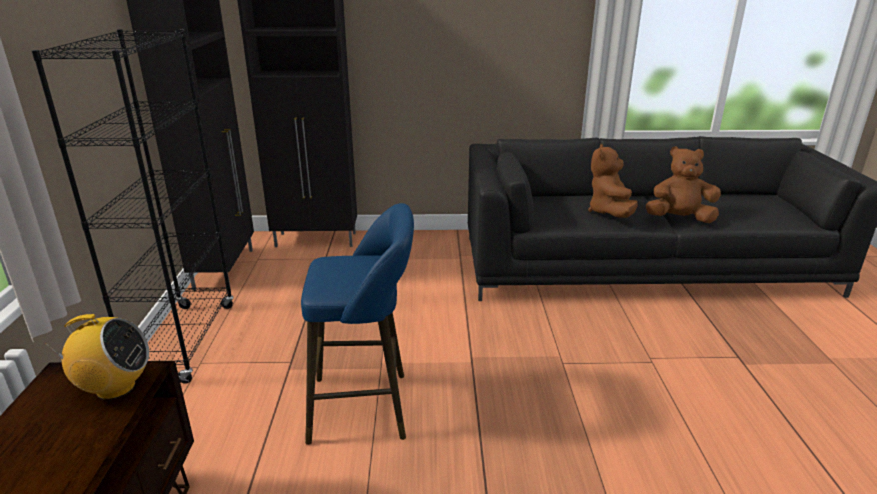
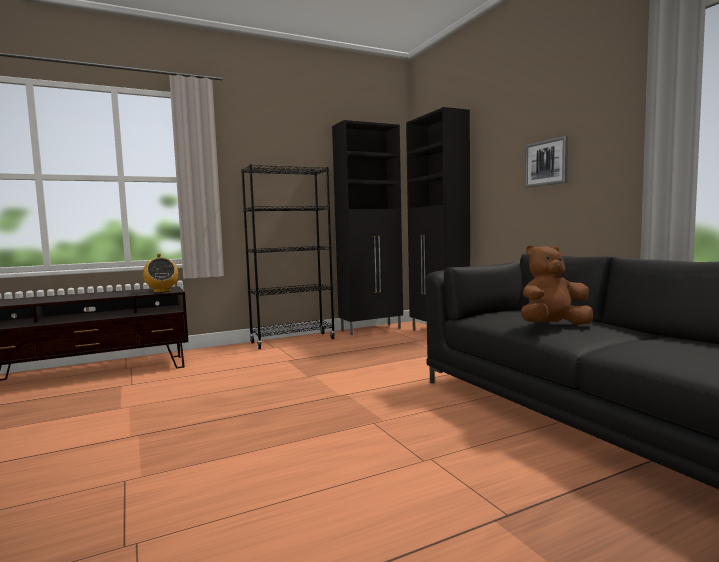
camera: 65 degrees right, 20 degrees down
blue stool [301,203,414,445] -> none
brown plush toy [646,146,721,223] -> none
none -> picture [525,136,568,188]

